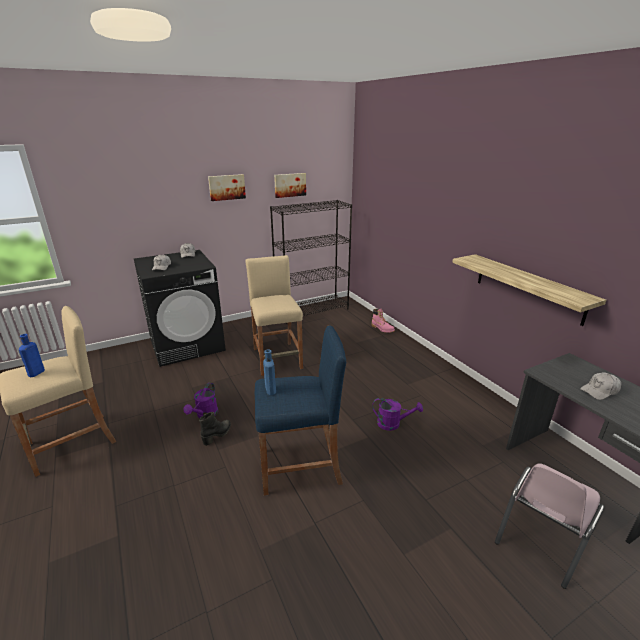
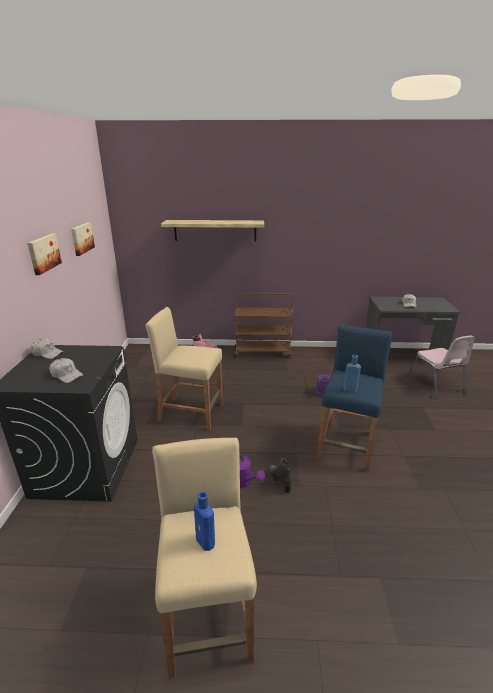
camera: 60 degrees left, 0 degrees up
black bookcase [270,200,352,316] -> none
shelf [452,254,606,326] -> shelf moved to [161,220,264,241]
none -> brown cart [234,293,293,358]

